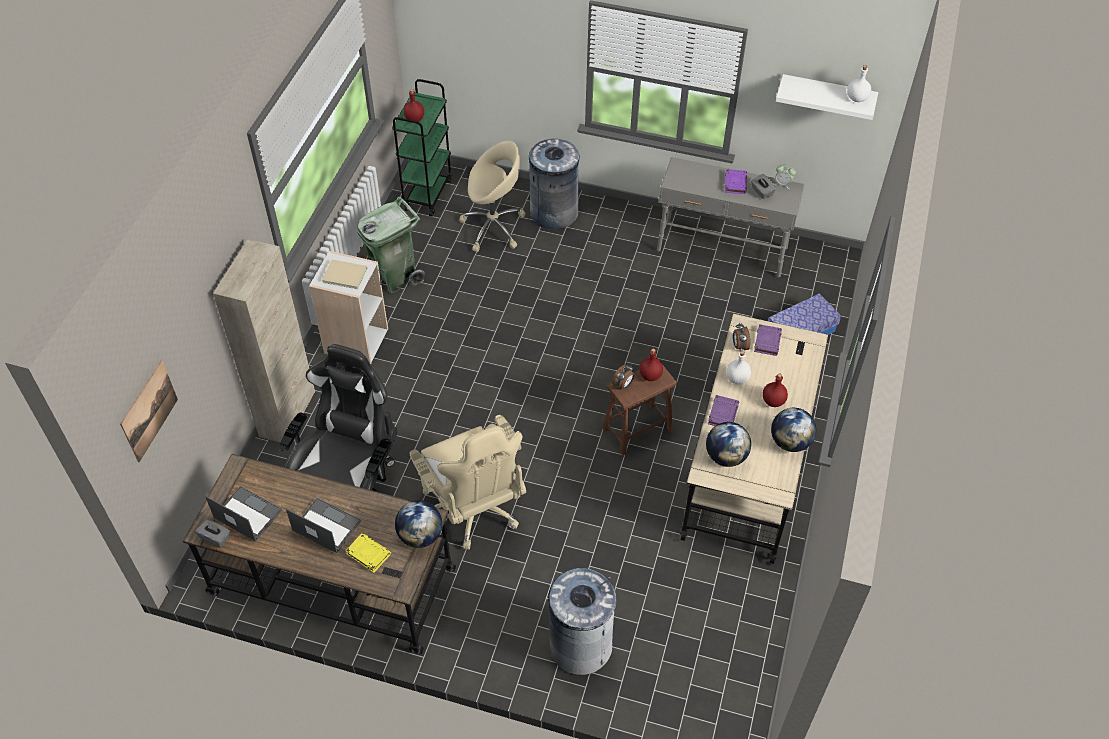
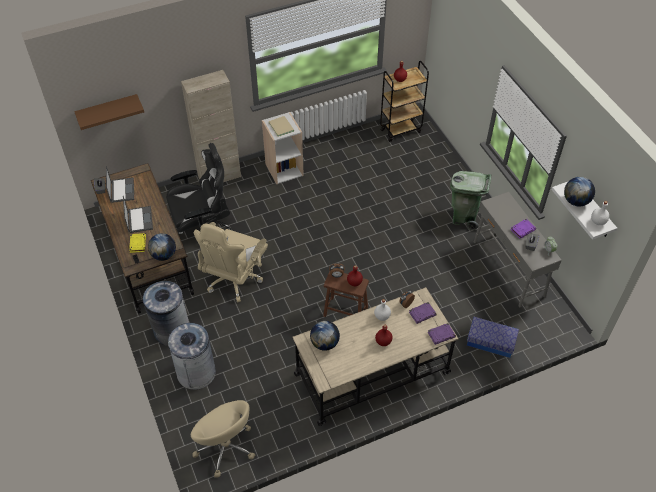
camera: 50 degrees right, 0 degrees up
picture [120,360,178,462] -> brown shelf [74,94,144,130]
green trash can [357,196,425,293] -> green trash can moved to [450,171,491,230]
green cart [392,79,452,217] -> brown cart [380,61,429,142]
beige office chair [459,141,526,252] -> beige office chair moved to [191,400,255,478]
grey trash can [529,138,579,229] -> grey trash can moved to [143,281,190,346]
purple book [708,395,739,426] -> purple book moved to [428,323,456,345]
globe [771,408,817,452] -> globe moved to [564,177,595,206]

